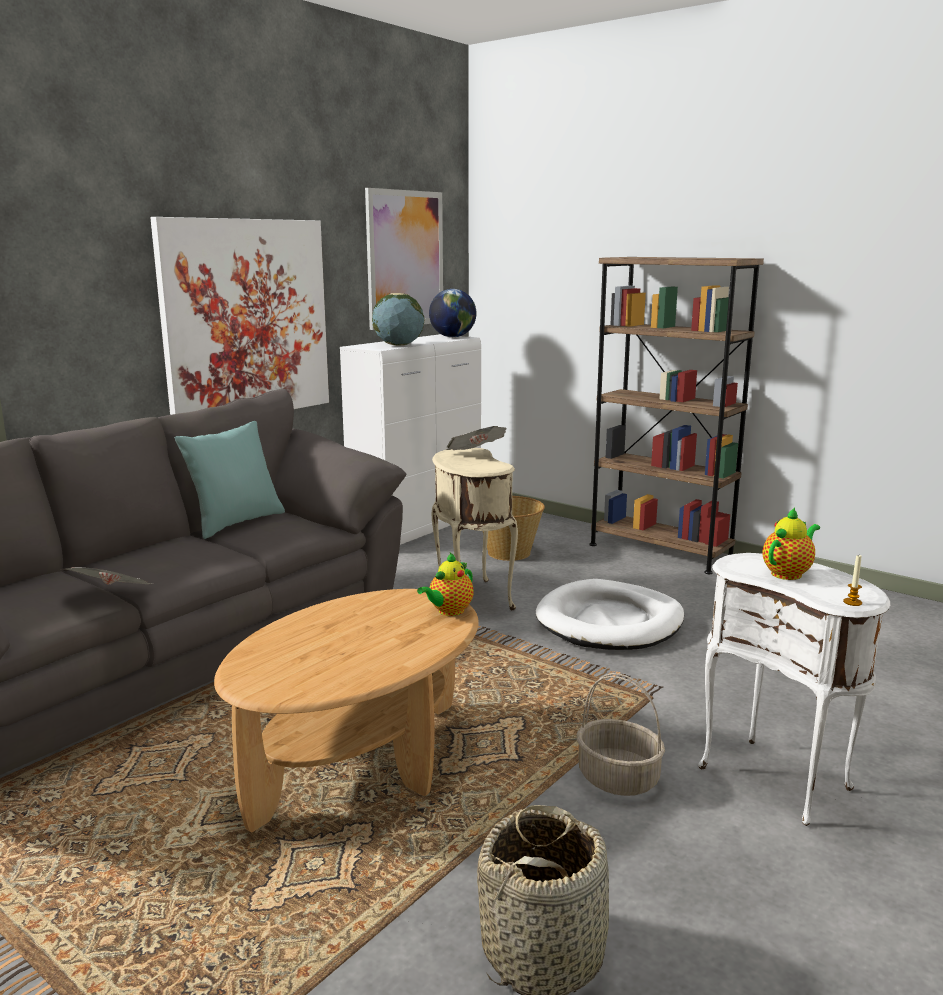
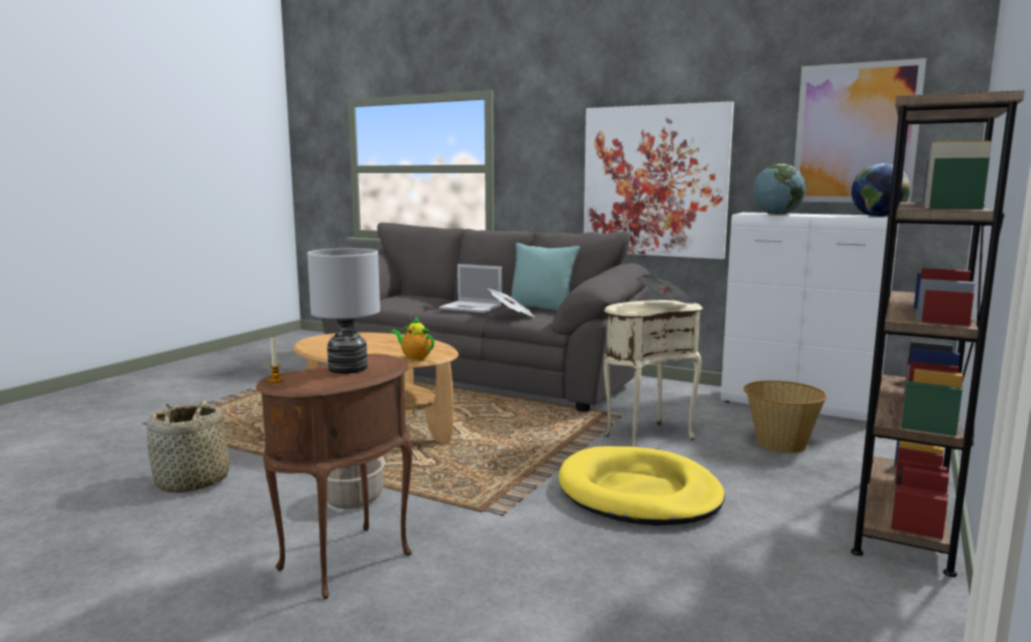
camera: 80 degrees right, 5 degrees down
newspaper [65,567,152,584] -> newspaper moved to [487,288,536,318]
white dog bed [536,579,684,650] -> yellow dog bed [558,446,725,526]
white side table [698,553,890,826] -> brown side table [256,354,412,599]
teapot [763,507,820,580] -> grey table lamp [307,248,380,374]
none -> laptop [439,264,502,313]

